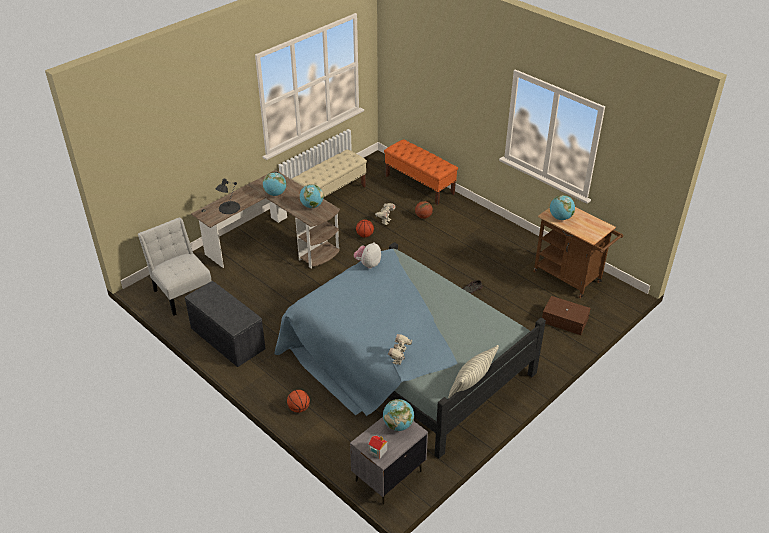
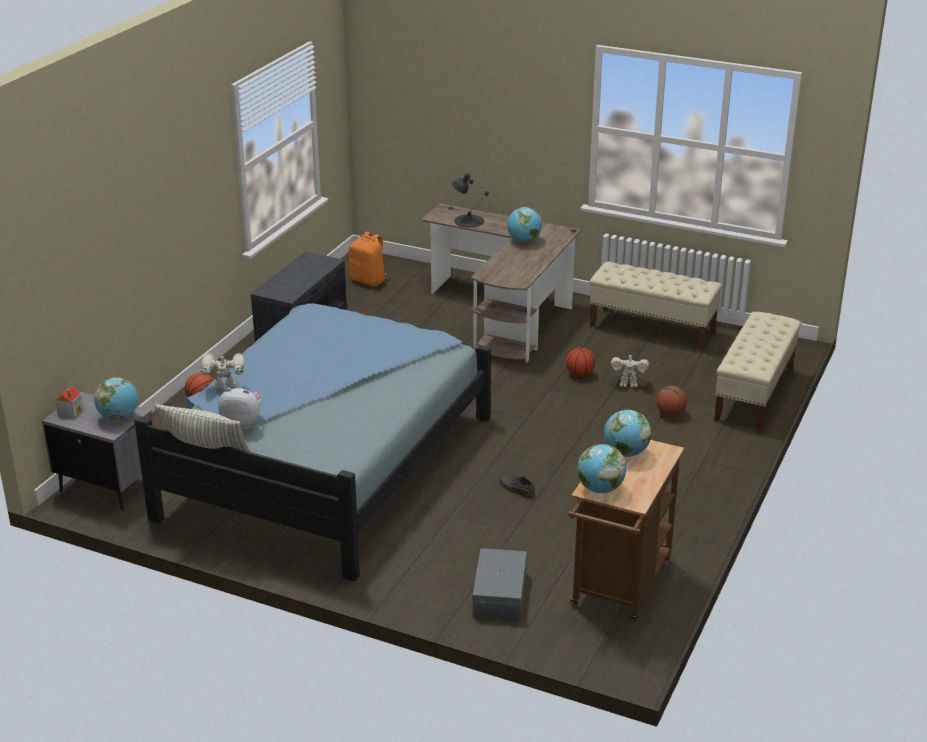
camera: 70 degrees right, 10 degrees down
white chair [138,217,212,315] -> orange backpack [349,232,386,286]
globe [300,184,324,208] -> globe moved to [577,444,626,493]
plush toy [354,242,381,269] -> plush toy moved to [218,388,261,429]
orange bench [384,139,458,205] -> beige bench [714,312,801,431]
brown storage box [542,296,591,335] -> grey storage box [473,548,527,621]

